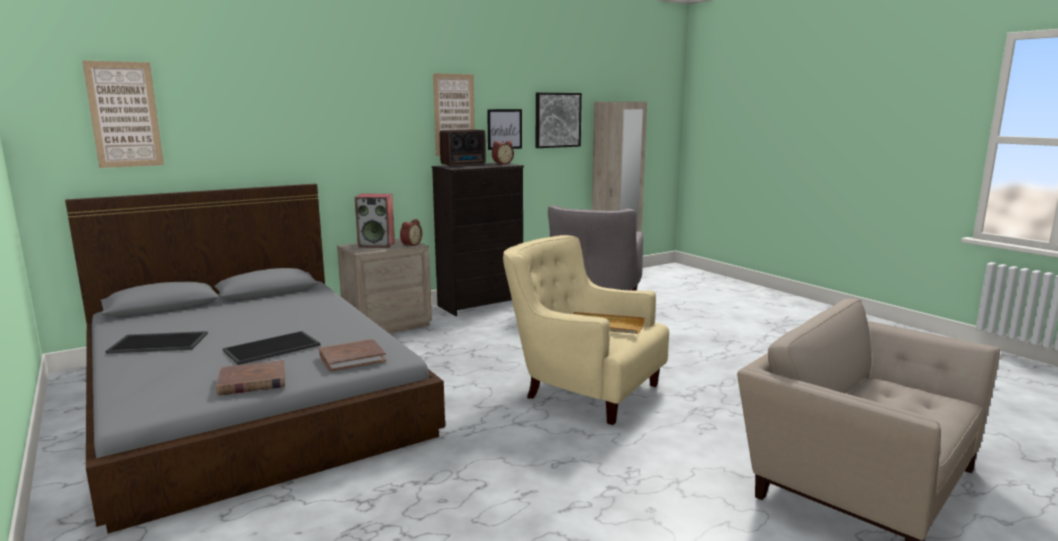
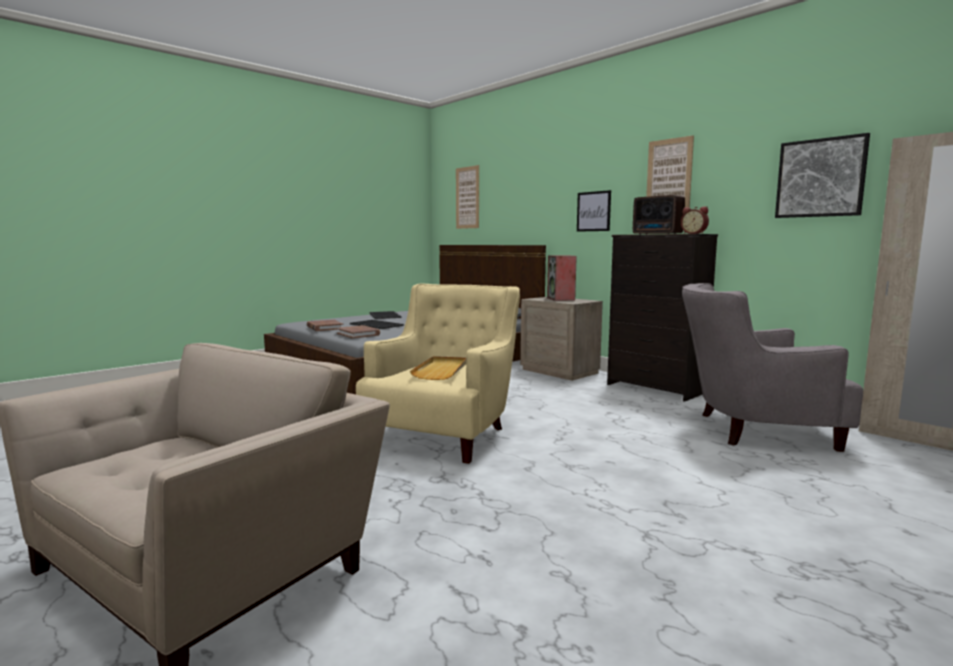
camera: 80 degrees right, 5 degrees down
alarm clock [400,219,422,247] -> none
picture [487,109,522,150] -> picture moved to [577,190,611,232]

